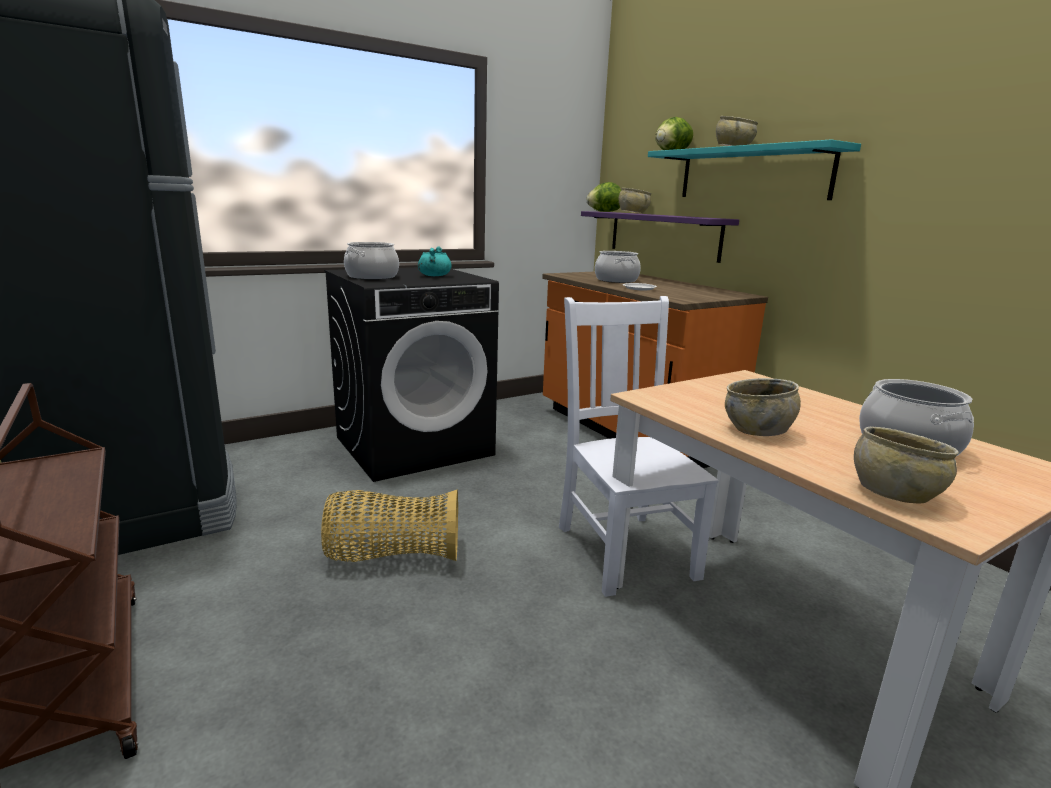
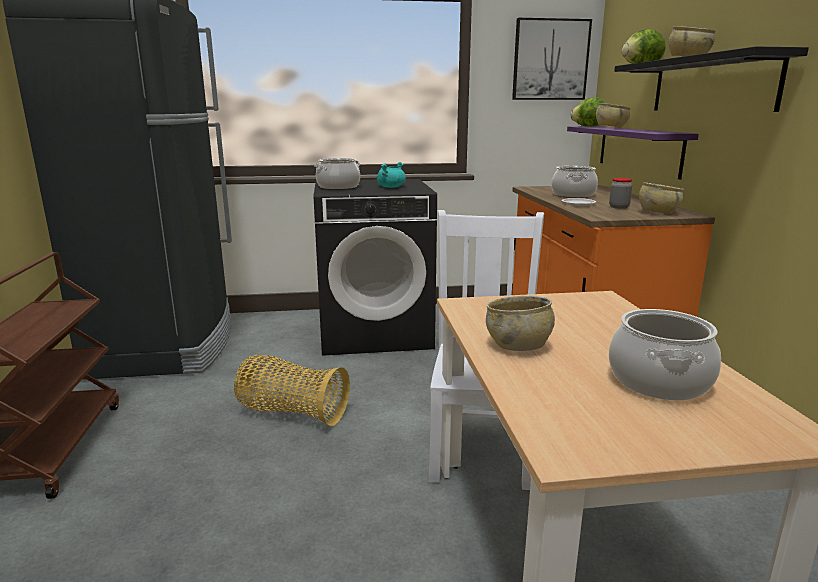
camera: 25 degrees right, 0 degrees up
turquoise shelf [648,139,861,200] -> black shelf [614,46,809,112]
beige bowl [854,427,959,504] -> beige bowl moved to [639,182,684,214]
none -> picture [512,18,592,100]
none -> jar [609,178,632,209]

